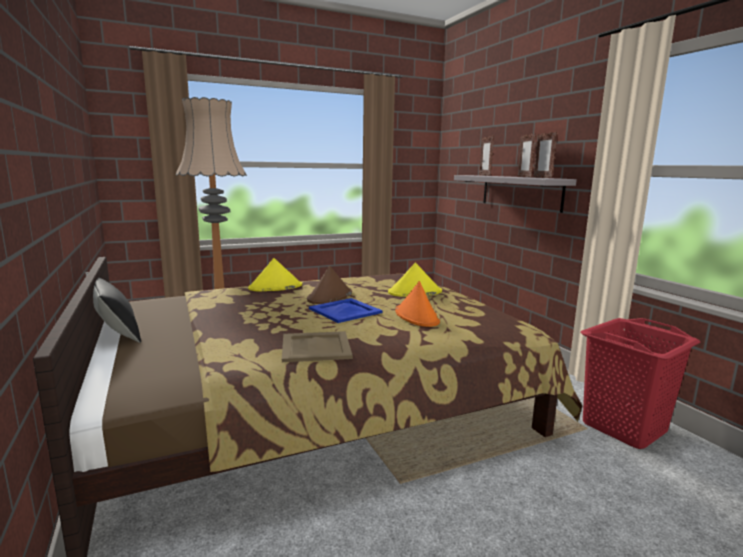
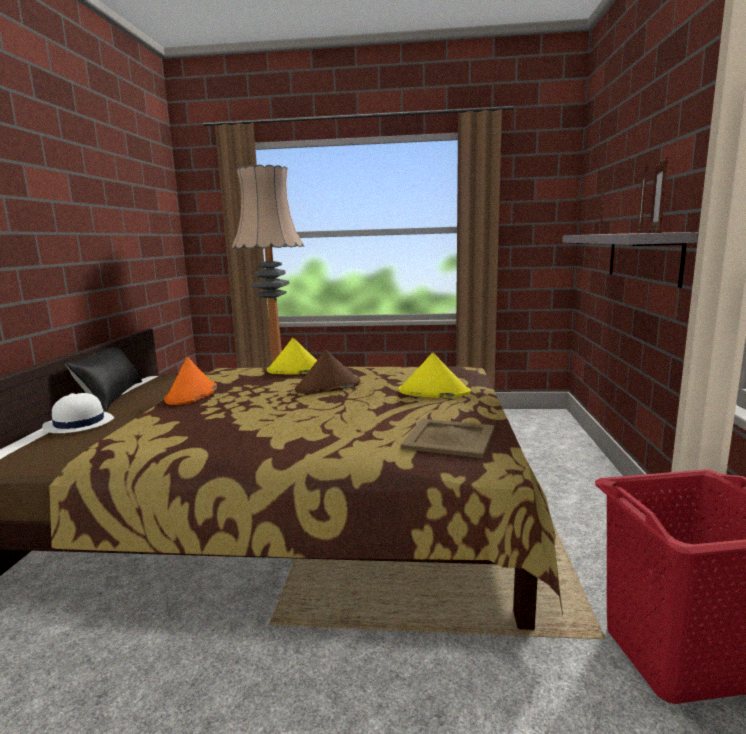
camera: 30 degrees right, 0 degrees up
beige tray [282,331,353,362] -> beige tray moved to [401,419,495,458]
blue tray [309,298,382,323] -> none
orange hat [395,281,440,327] -> orange hat moved to [164,357,217,405]
none -> white hat [42,393,114,433]

